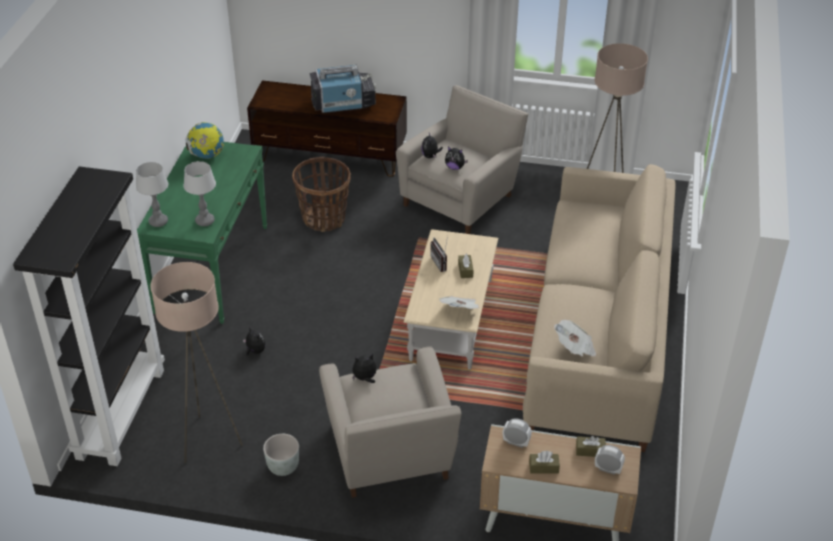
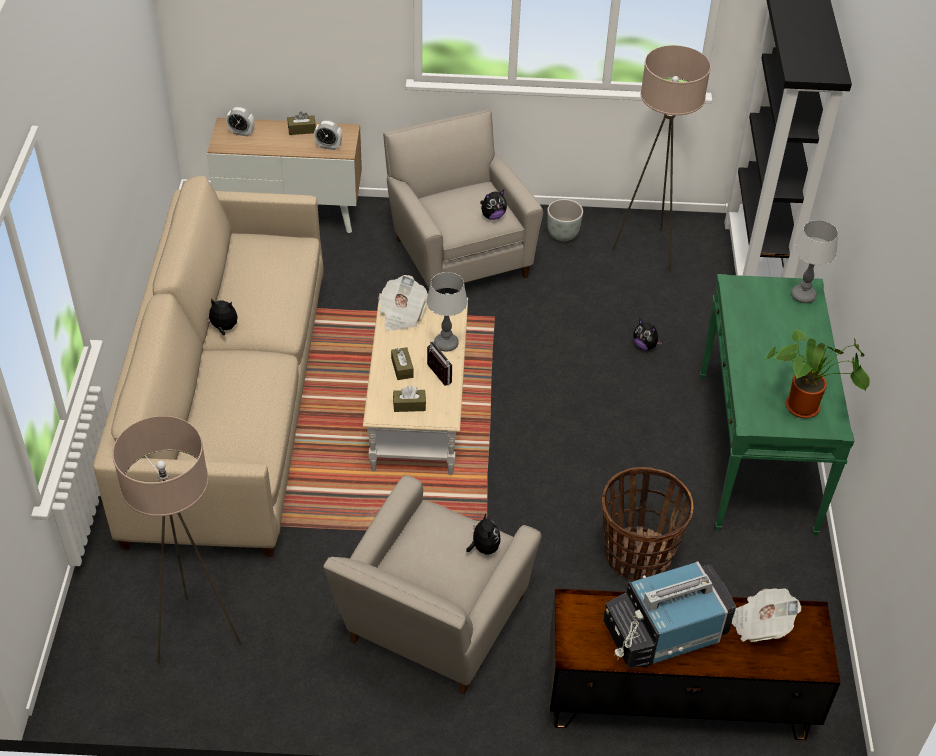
camera: 170 degrees right, 5 degrees up
table lamp [184,161,216,226] -> table lamp moved to [426,272,468,352]
globe [186,122,224,159] -> potted plant [765,329,870,418]
plush toy [445,147,468,170] -> plush toy moved to [207,299,238,335]
newspaper [554,320,596,356] -> newspaper moved to [732,588,801,642]
brown tissue box [576,436,606,457] -> brown tissue box moved to [393,386,426,412]

